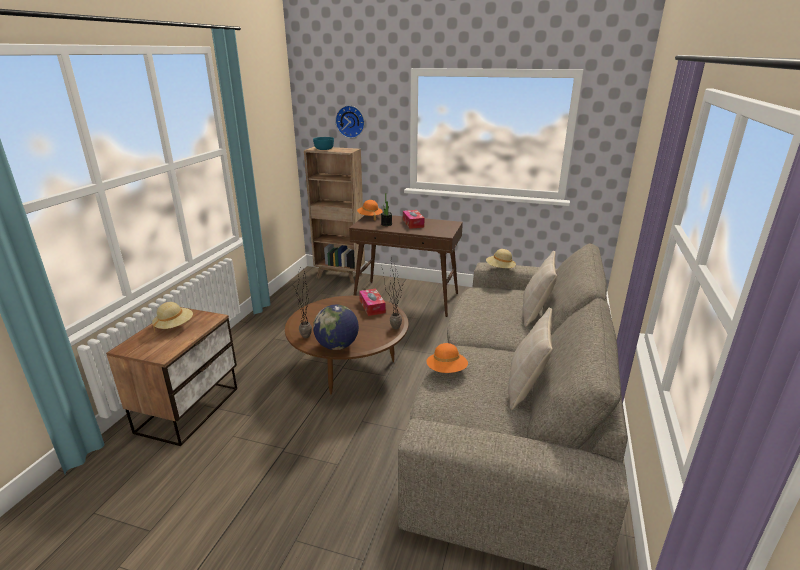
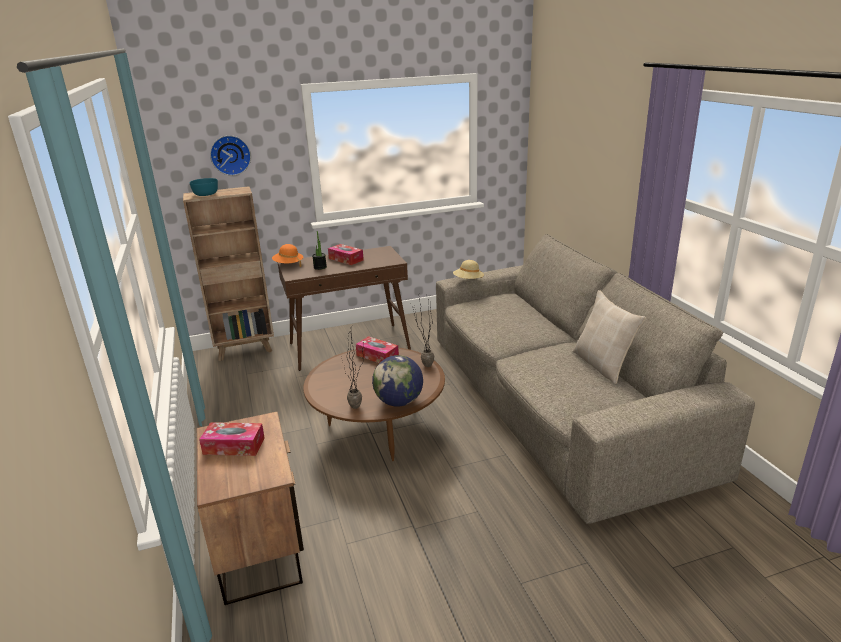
camera: 35 degrees left, 0 degrees up
beige hat [152,302,193,332] -> tissue box [199,422,265,456]
orange hat [426,343,468,373] -> none
beige pillow [522,251,557,327] -> none

